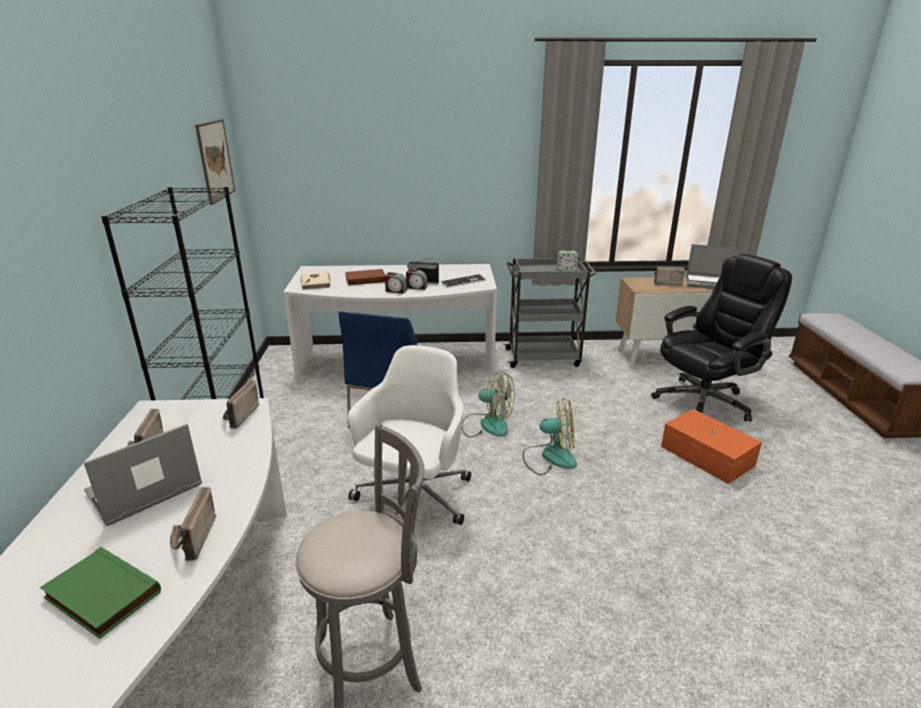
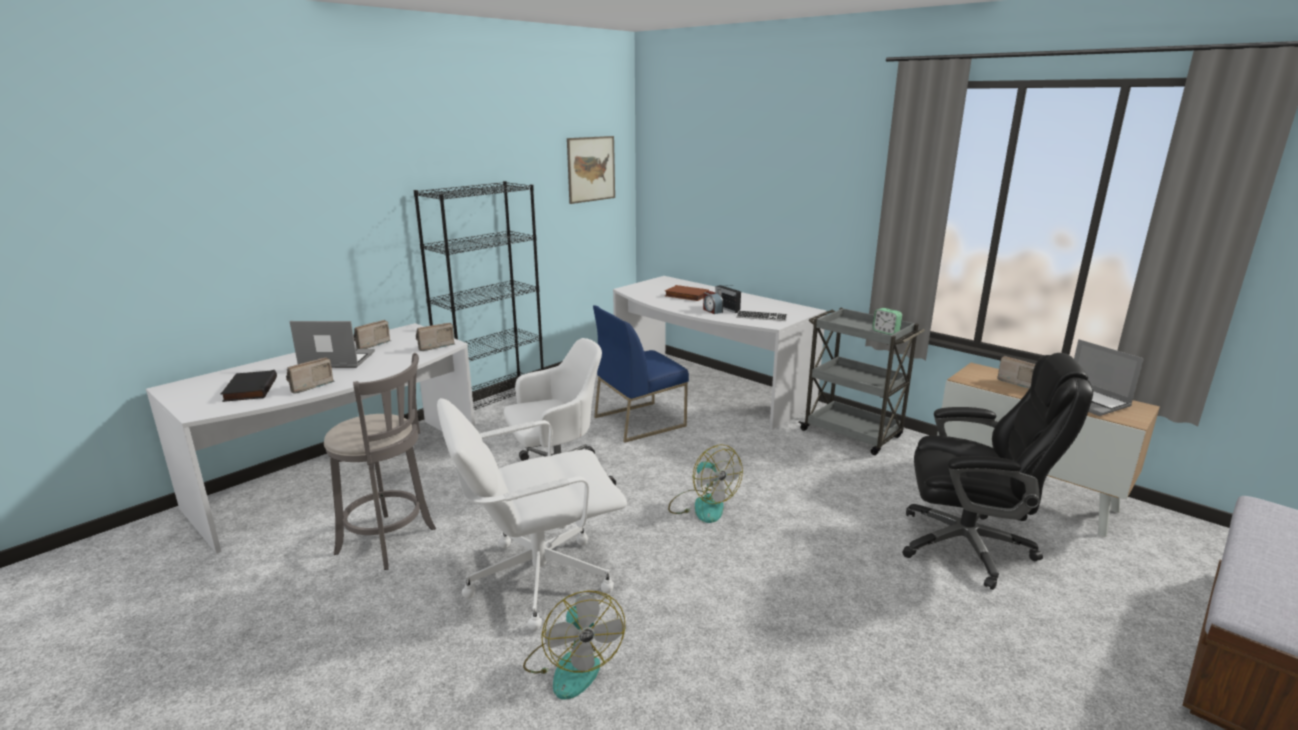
camera: 45 degrees right, 5 degrees down
green book [40,547,161,639] -> black book [221,370,277,402]
beige book [301,272,330,290] -> none
alarm clock [385,272,407,294] -> none
fan [462,371,515,437] -> fan moved to [523,591,625,700]
orange storage box [661,409,762,484] -> none
none -> white office chair [437,398,627,631]

